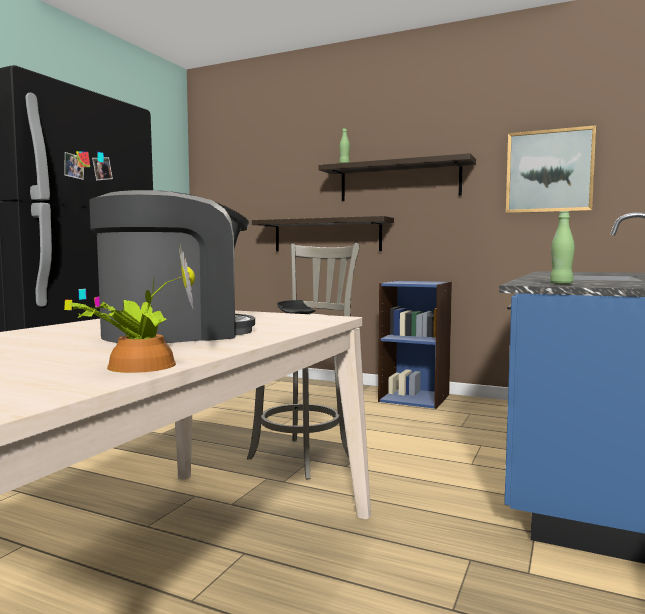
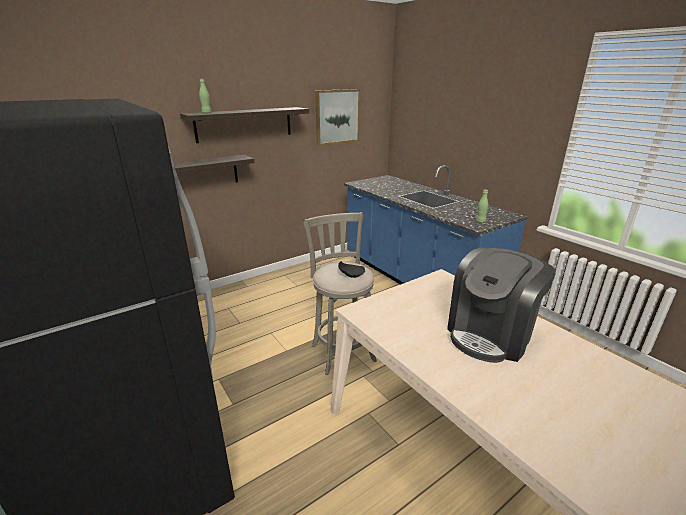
camera: 60 degrees left, 20 degrees up
potted plant [69,243,195,373] -> none
coffee machine [89,190,255,343] -> coffee machine turned 135 degrees counterclockwise [447,247,556,363]
blue bookcase [378,281,452,409] -> none

